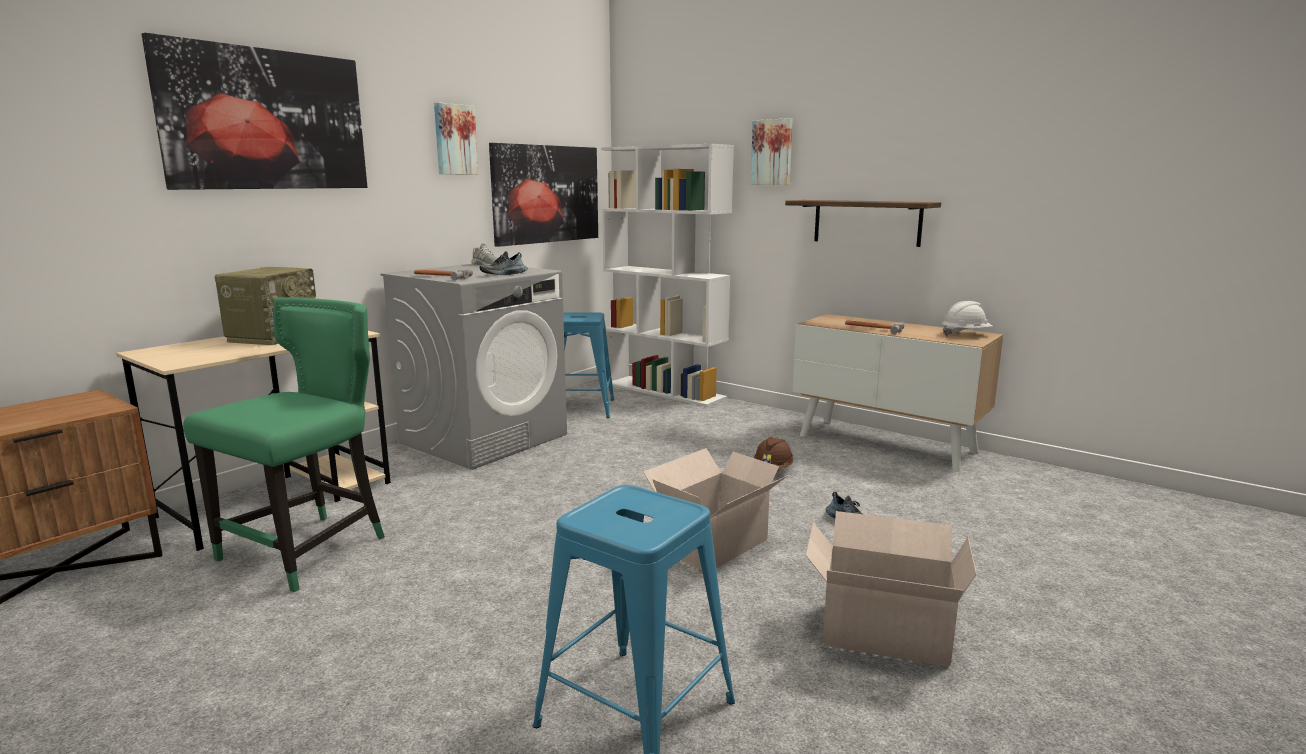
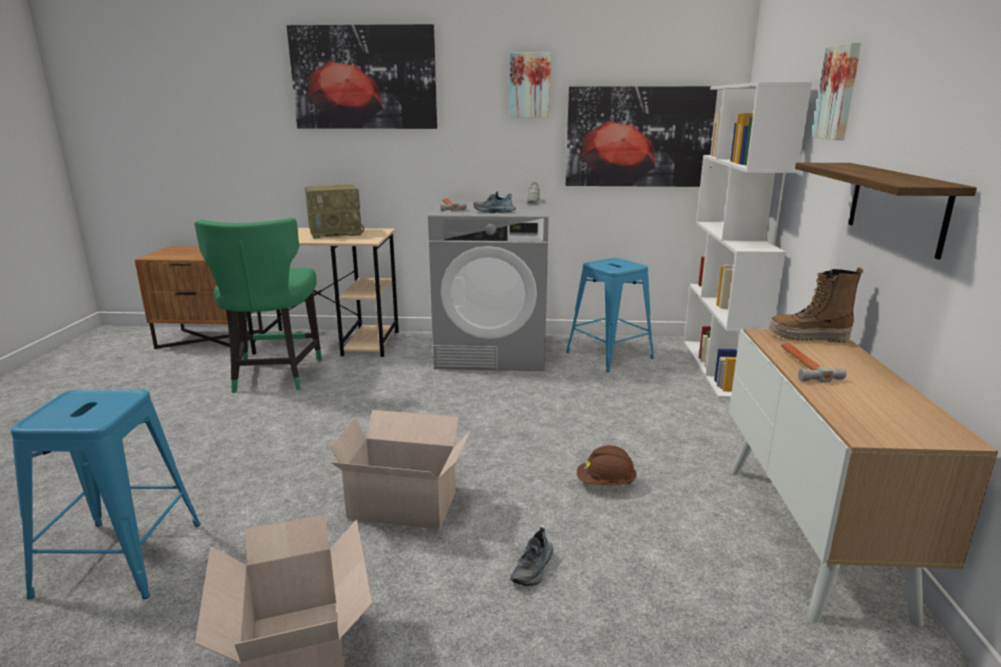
camera: 55 degrees right, 5 degrees up
green chair [183,297,385,592] -> green chair turned 90 degrees clockwise [194,218,322,393]
white hard hat [942,301,993,336] -> none
none -> boot [769,267,863,343]

